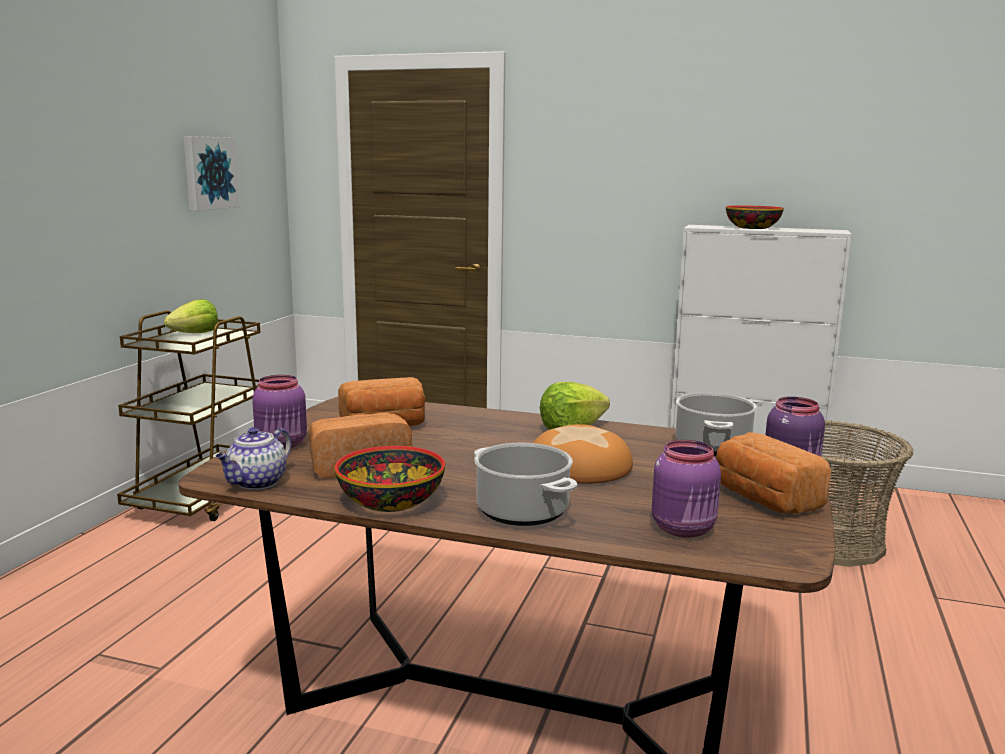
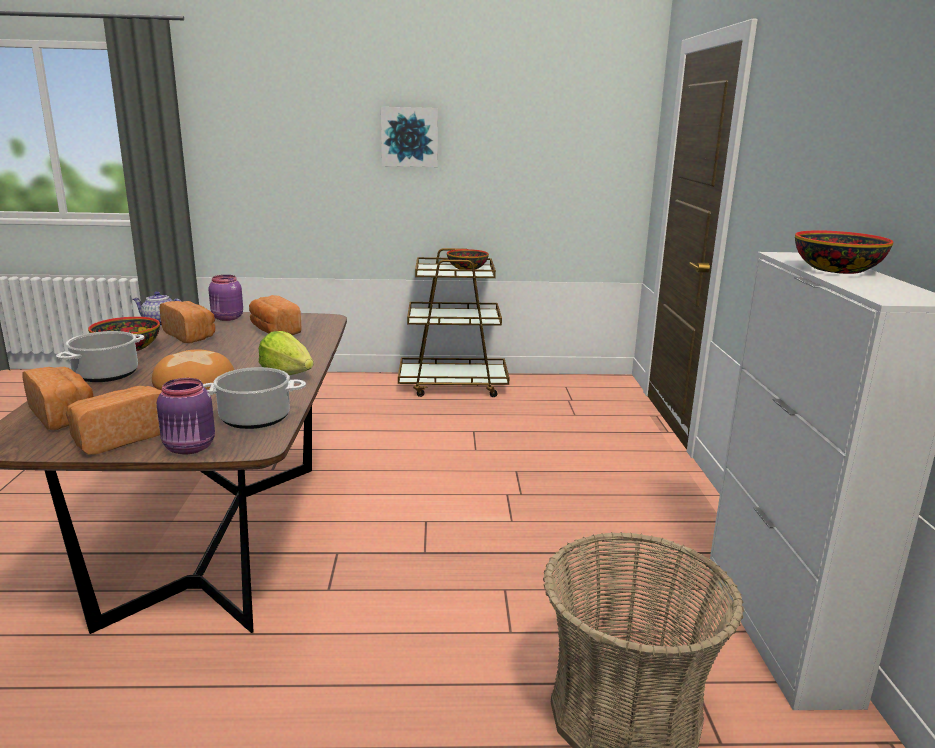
camera: 70 degrees right, 5 degrees up
lettuce [164,299,218,333] -> bowl [447,249,489,270]
picture [184,136,240,211] -> picture moved to [381,107,438,167]
purple jar [652,440,721,538] -> bread [22,367,93,430]

